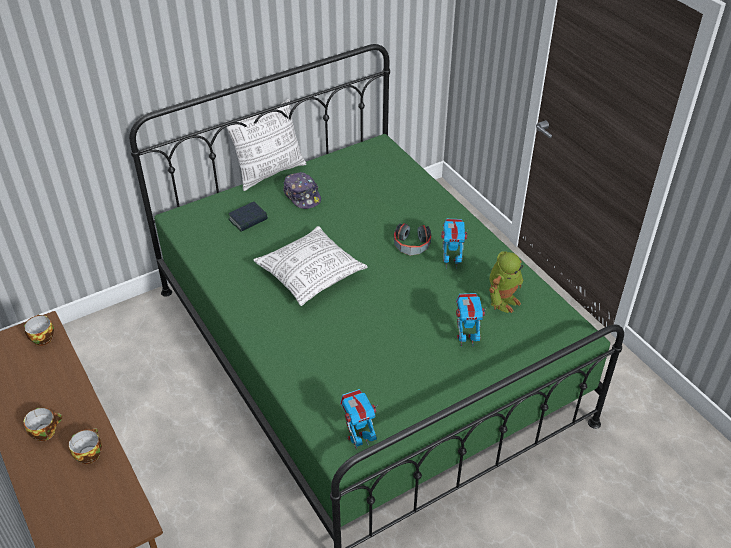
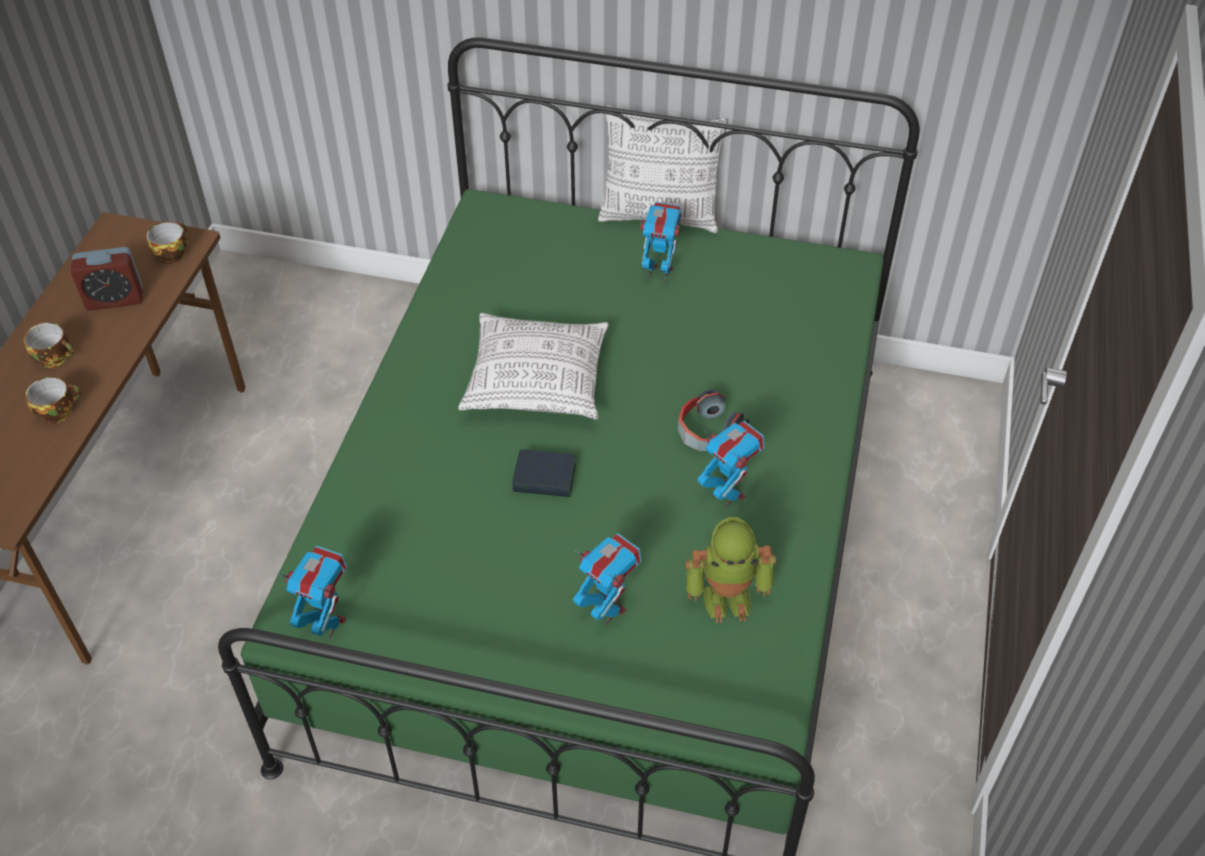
camera: 45 degrees right, 5 degrees up
book [228,202,268,232] -> book moved to [512,450,576,497]
cap [283,172,321,209] -> toy robot [640,202,682,282]
none -> alarm clock [71,247,143,311]

